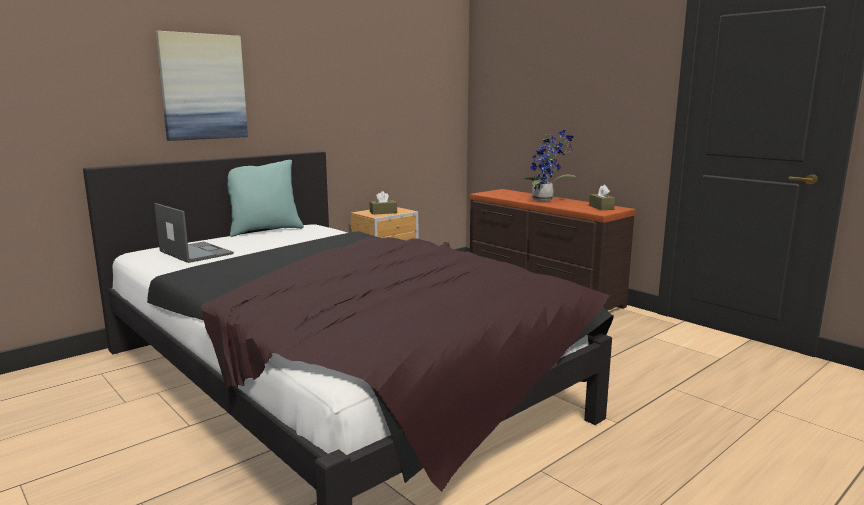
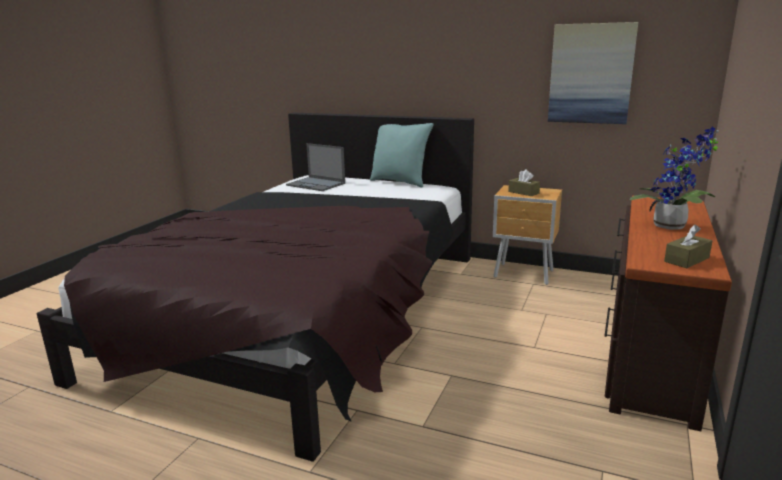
camera: 65 degrees right, 5 degrees up
laptop [154,203,234,263] -> laptop turned 105 degrees clockwise [286,143,345,191]
picture [155,31,248,141] -> picture moved to [548,22,638,124]

